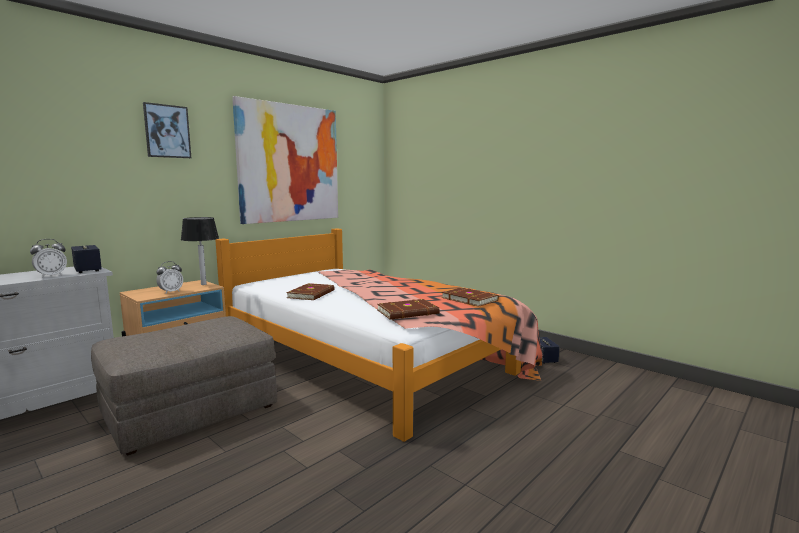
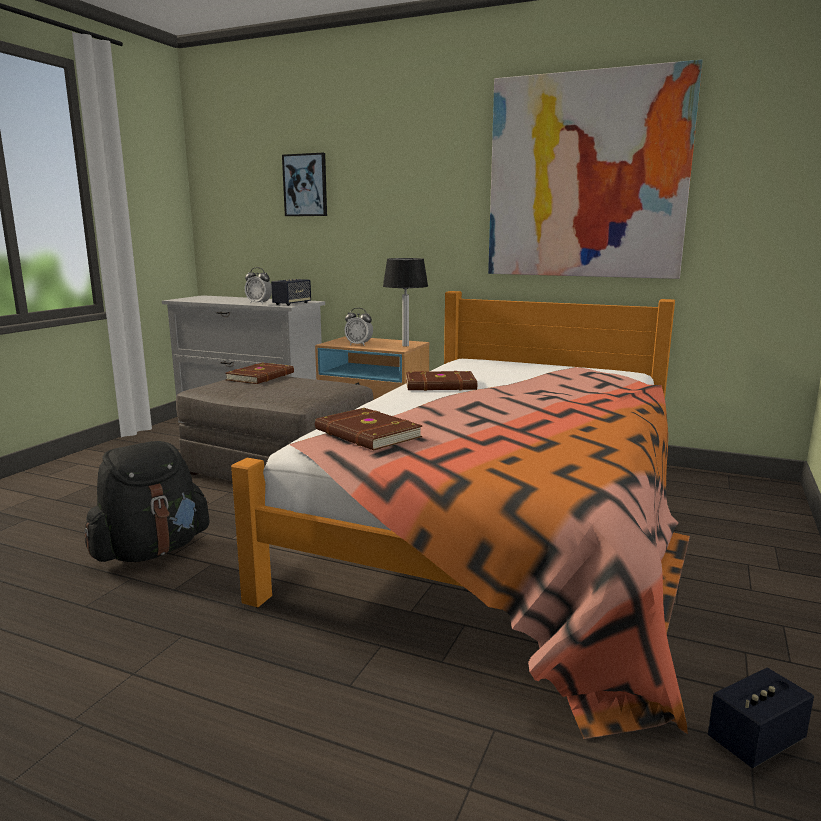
camera: 70 degrees right, 5 degrees up
picture [143,102,191,158] -> picture moved to [282,153,327,216]
brown book [442,287,499,307] -> brown book moved to [225,363,294,384]
none -> black backpack [84,441,209,562]

